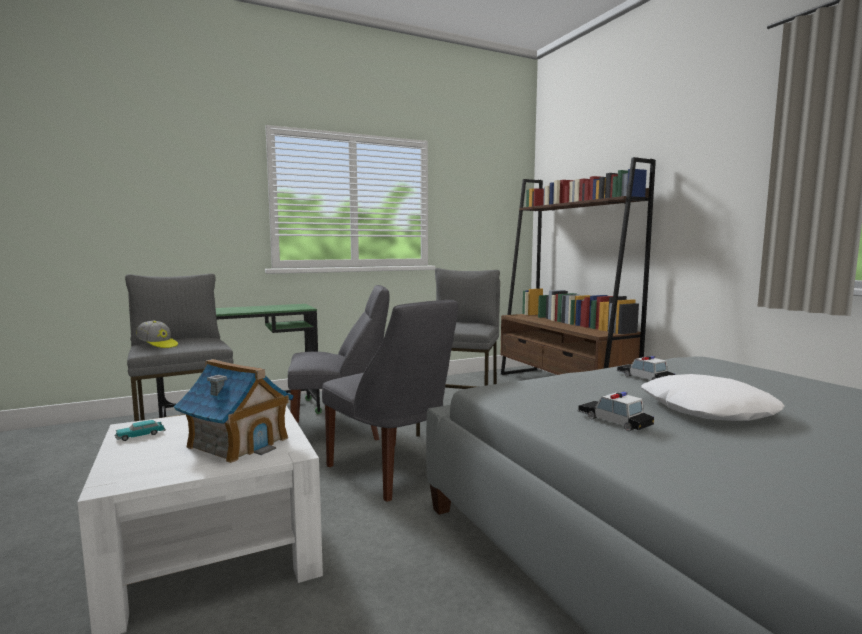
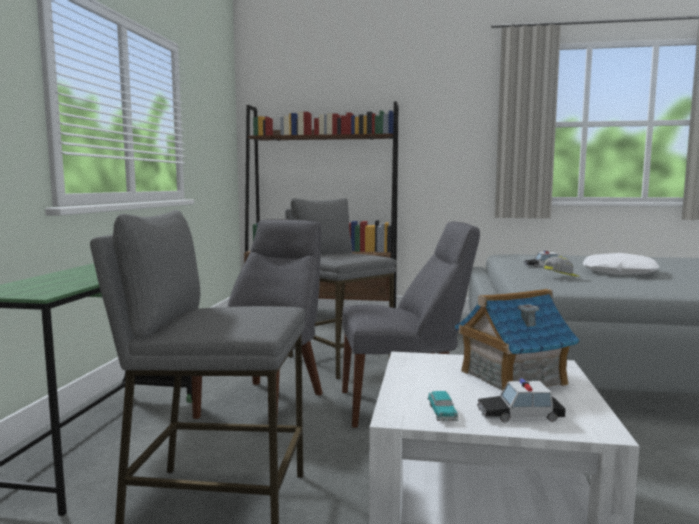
camera: 55 degrees left, 0 degrees up
cap [136,321,178,348] -> cap moved to [543,256,580,277]
toy car [577,392,654,431] -> toy car moved to [477,378,566,423]

